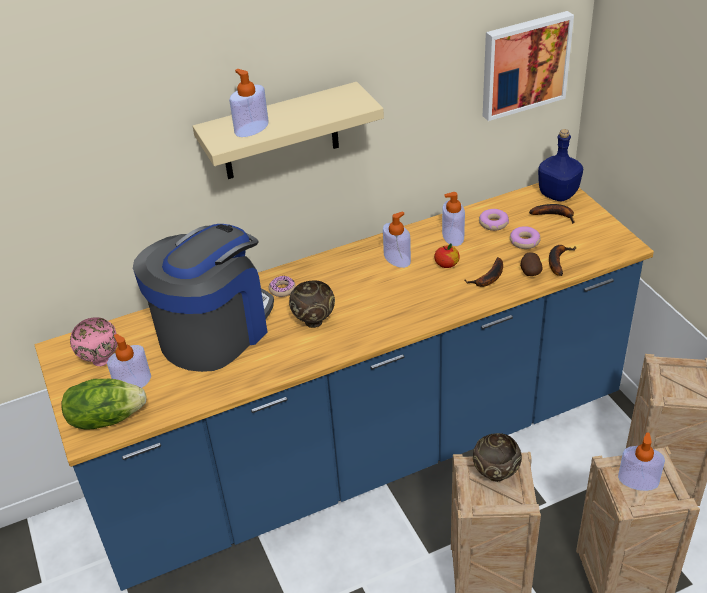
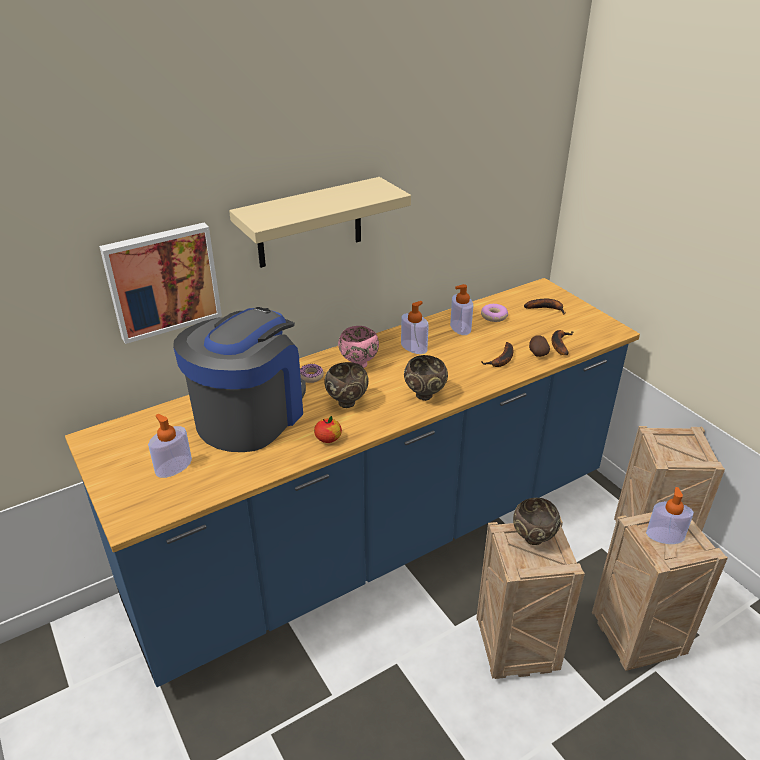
camera: 10 degrees left, 5 degrees down
lettuce [61,379,147,430] -> none
pink bowl [70,317,117,366] -> pink bowl moved to [338,326,379,368]
soap dispenser [229,69,269,137] -> none
apple [434,243,460,268] -> apple moved to [314,416,342,443]
picture [483,11,574,121] -> picture moved to [99,223,222,344]
donut [510,226,541,249] -> none
blue bottle [538,129,583,202] -> none
none -> brown bowl [404,355,448,401]

